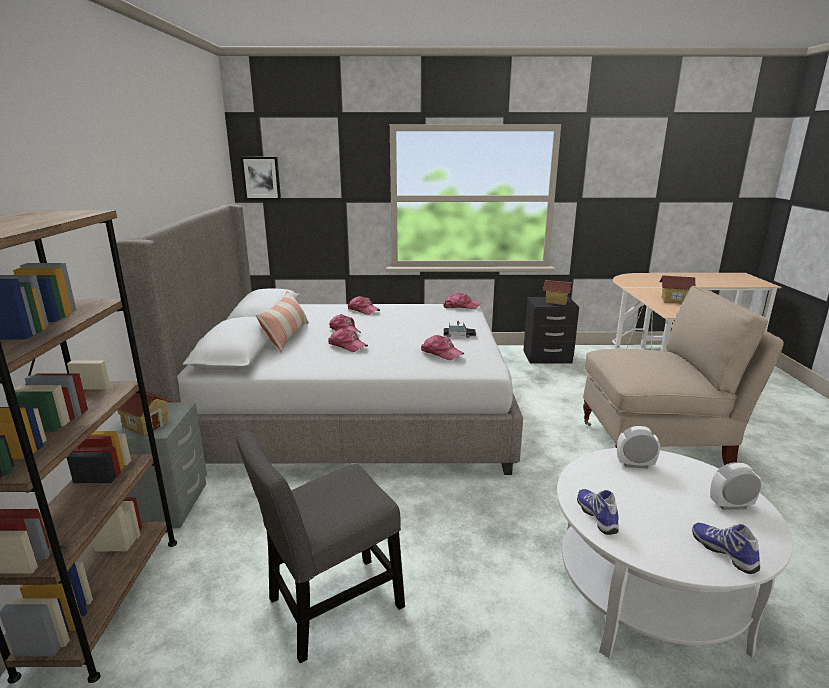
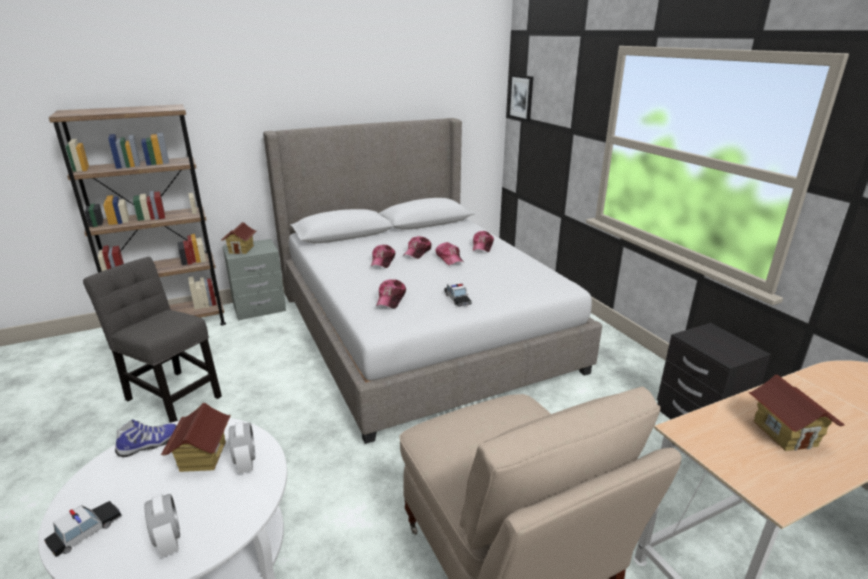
camera: 65 degrees right, 5 degrees up
pillow [256,291,309,352] -> none
cap [444,293,480,309] -> cap moved to [435,242,464,265]
toy house [543,280,572,305] -> toy house moved to [161,403,231,472]
shoe [692,522,760,574] -> toy car [44,501,122,557]

